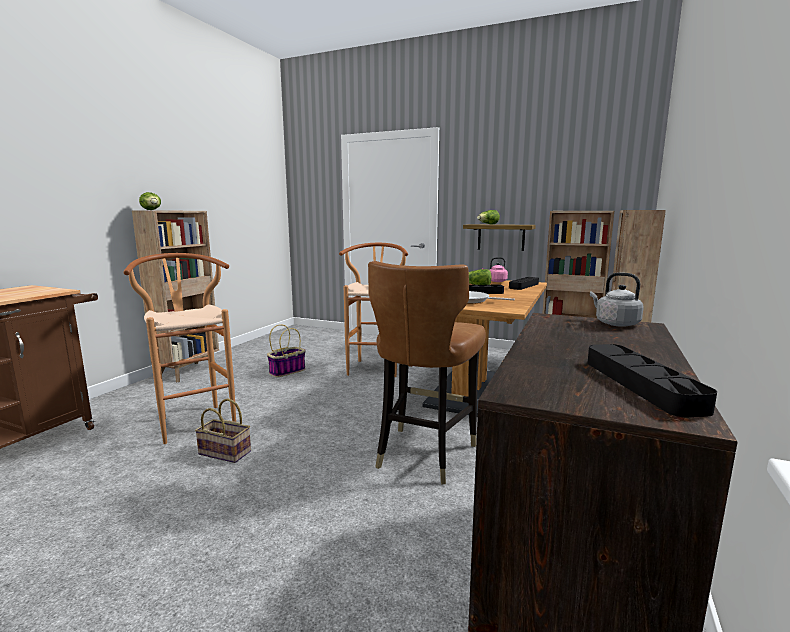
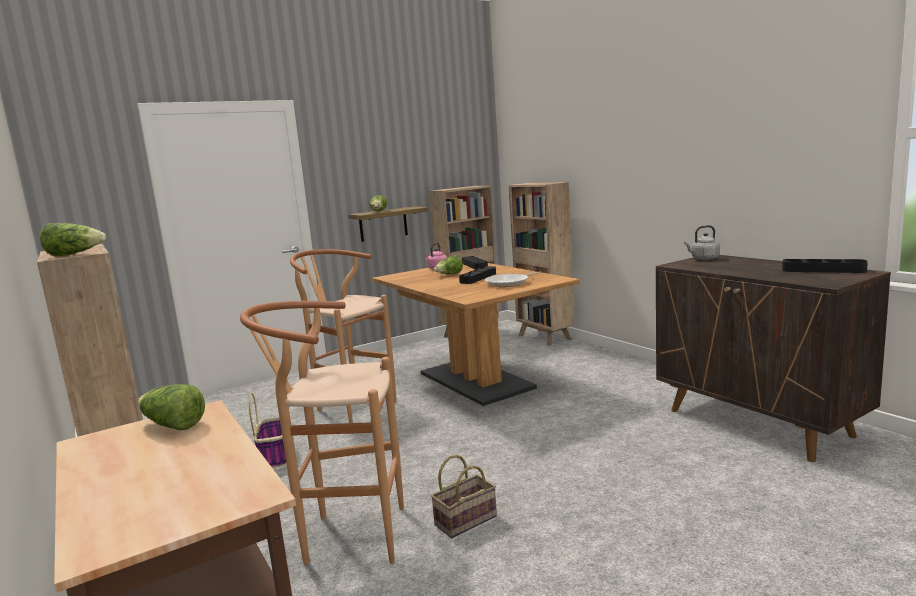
camera: 55 degrees left, 0 degrees up
brown chair [368,261,486,484] -> none
none -> lettuce [138,384,205,430]

